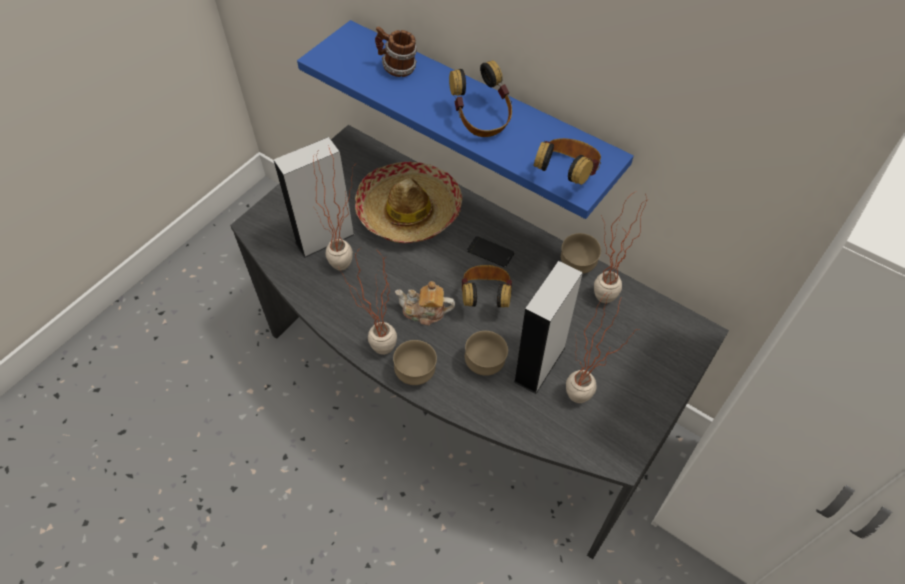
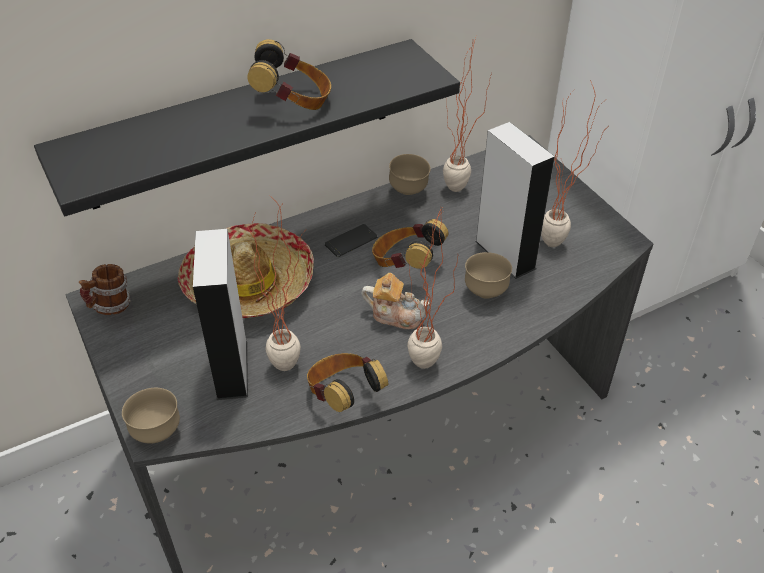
camera: 65 degrees left, 10 degrees down
blue shelf [297,20,634,219] -> black shelf [34,39,460,216]
mug [375,26,417,77] -> mug moved to [78,264,131,315]
brown bowl [393,340,437,385] -> brown bowl moved to [122,388,180,444]
teapot [395,281,455,325] -> teapot turned 105 degrees counterclockwise [362,273,429,330]
headphones [534,138,601,185] -> headphones moved to [307,353,388,412]

